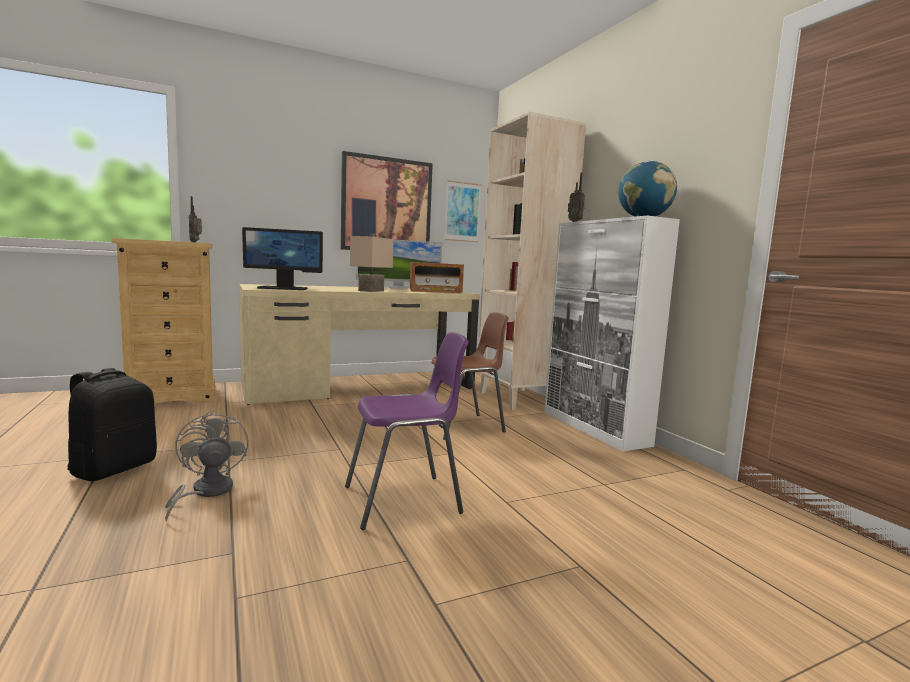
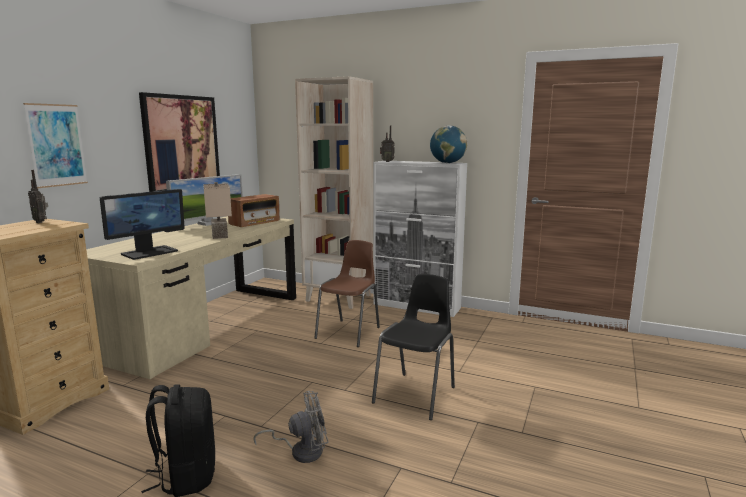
camera: 40 degrees left, 5 degrees up
grey fan [165,410,249,522] -> grey fan turned 135 degrees clockwise [253,391,329,463]
purple chair [345,332,469,530] -> black chair [372,274,455,420]
picture [444,180,481,242] -> picture moved to [23,103,88,188]

